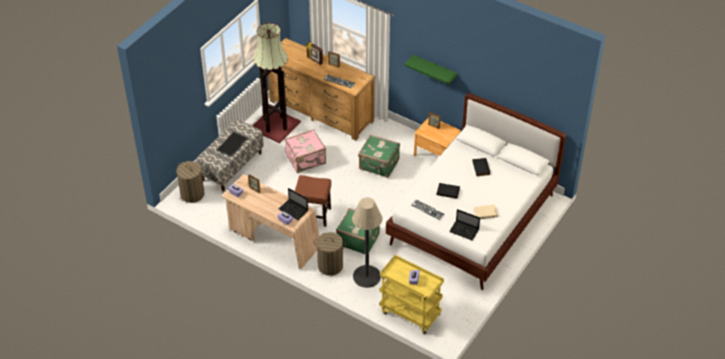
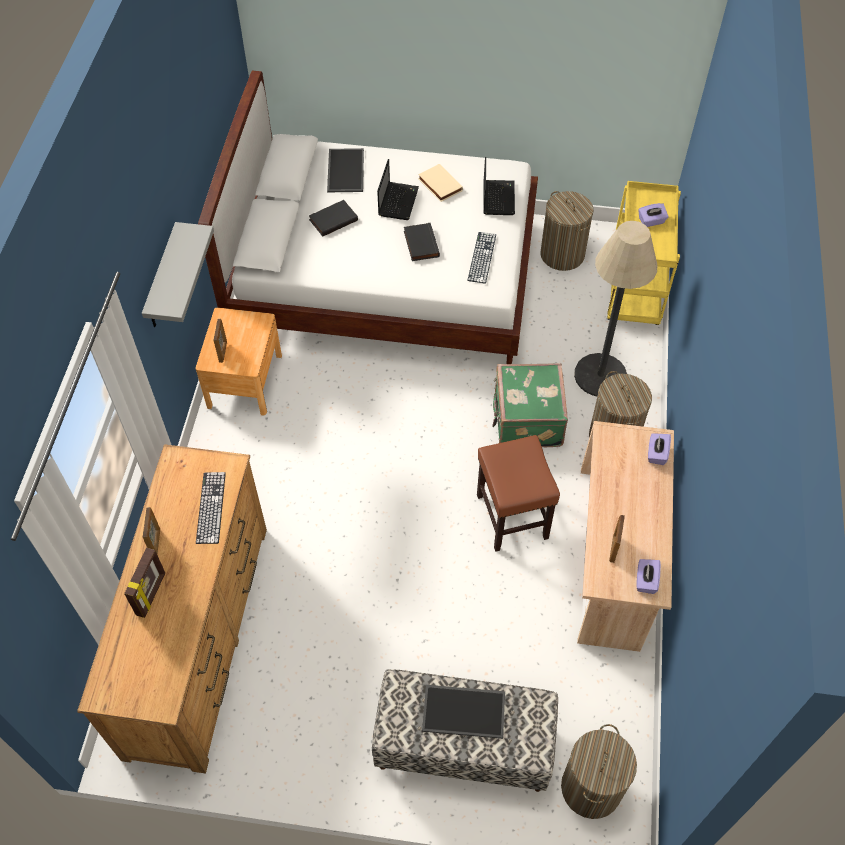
camera: 115 degrees left, 10 degrees up
floor lamp [253,23,301,143] -> none
laptop [279,188,308,220] -> laptop moved to [377,159,419,220]
pink suitcase [284,129,326,173] -> none
green suitcase [358,134,400,178] -> none
green shelf [404,55,458,85] -> grey shelf [142,222,214,327]
none -> tray [327,148,364,192]
none -> laundry basket [540,191,594,271]

